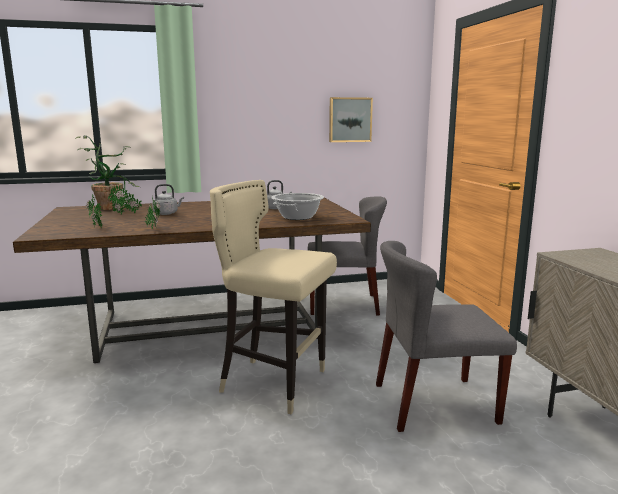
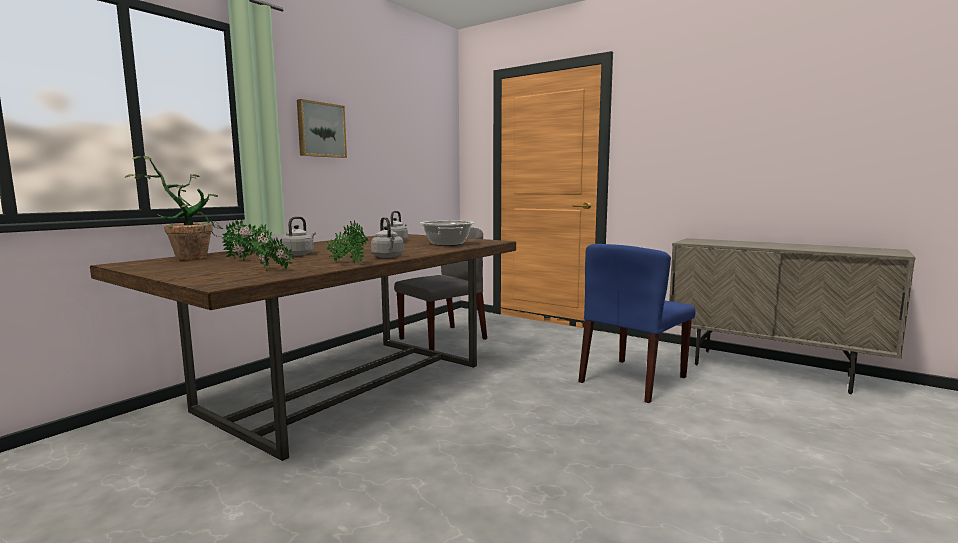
camera: 40 degrees left, 5 degrees down
beige stool [210,180,337,414] -> none
picture [329,97,373,142] -> picture moved to [297,99,347,158]
grey chair [376,241,517,432] -> blue chair [578,244,695,403]
none -> grey kettle [371,217,404,258]

